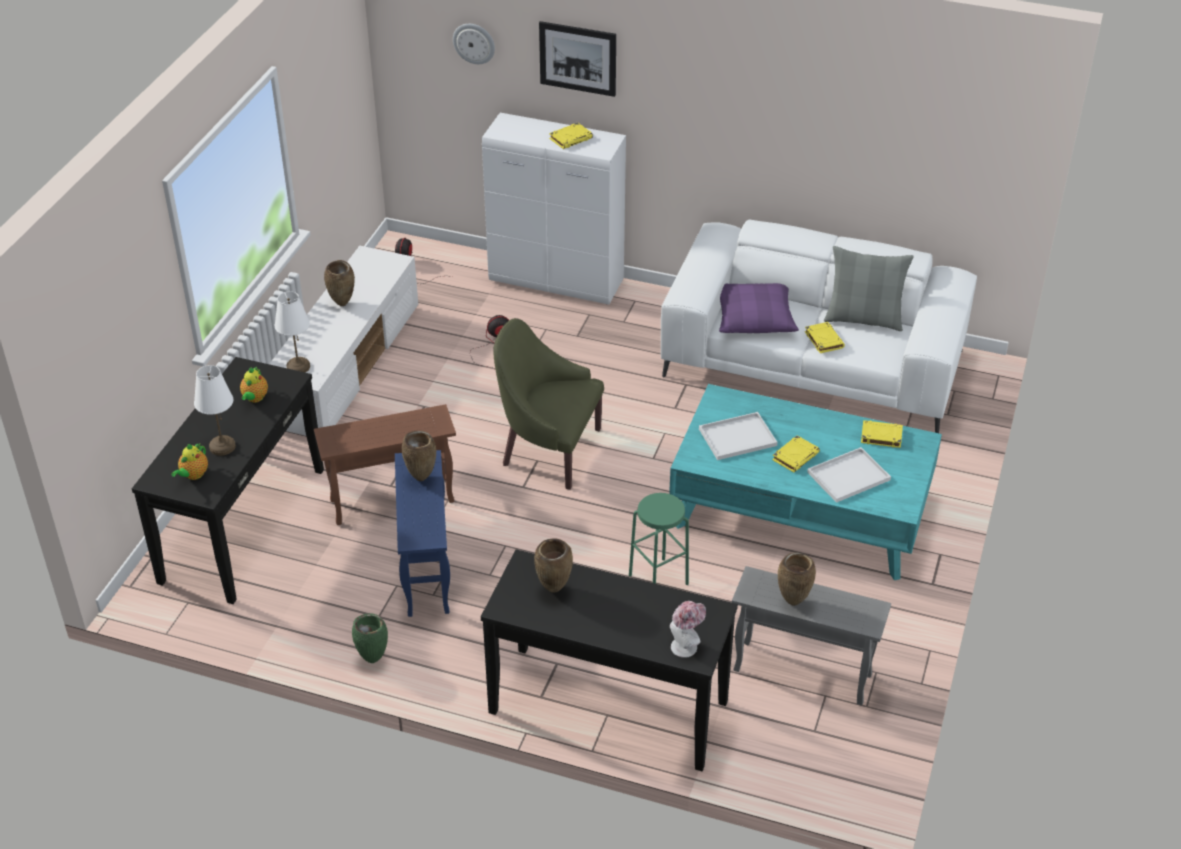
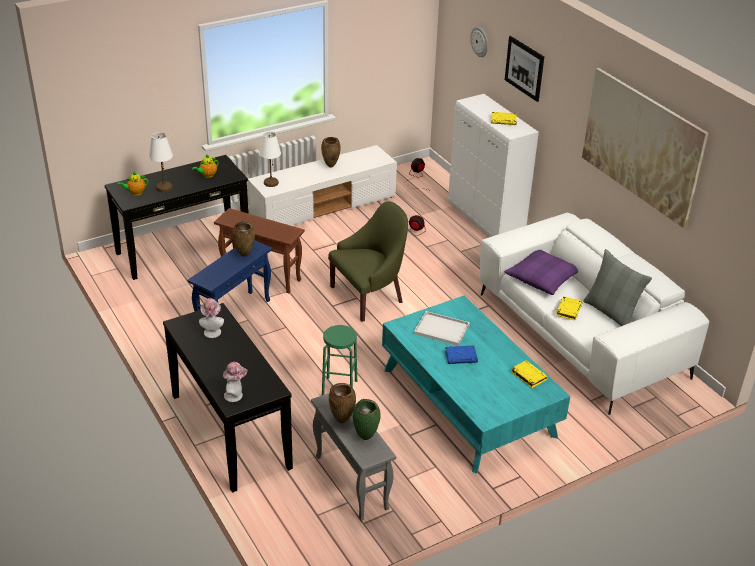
camera: 40 degrees right, 5 degrees down
green vase [352,614,388,663] -> green vase moved to [353,399,381,440]
green armchair [493,318,604,490] -> green armchair turned 90 degrees clockwise [328,201,408,322]
brown vase [534,539,573,593] -> hat [199,298,224,338]
yellow book [772,435,820,472] -> blue book [445,345,478,364]
white tray [807,447,891,503] -> none
none -> picture [582,68,708,228]

